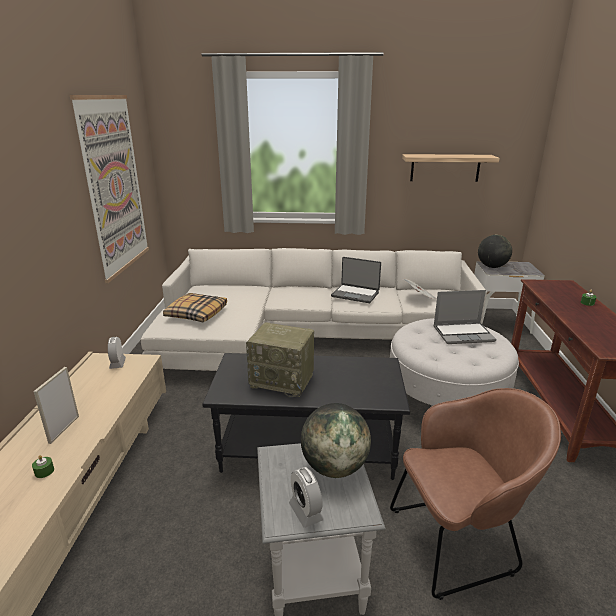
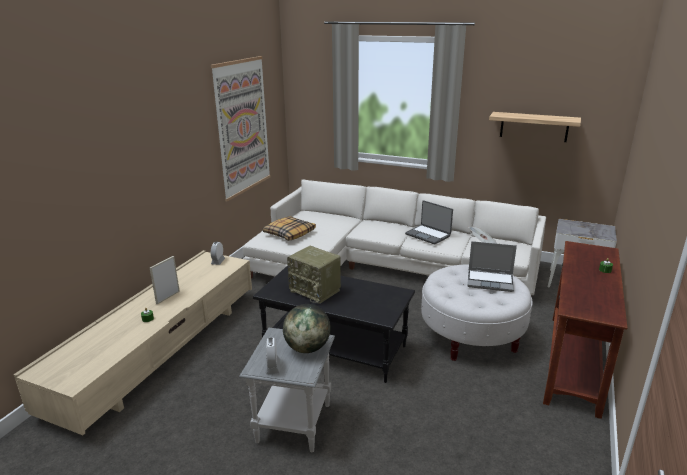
camera: 20 degrees right, 0 degrees up
brown armchair [390,388,561,600] -> none
globe [478,235,512,268] -> none

